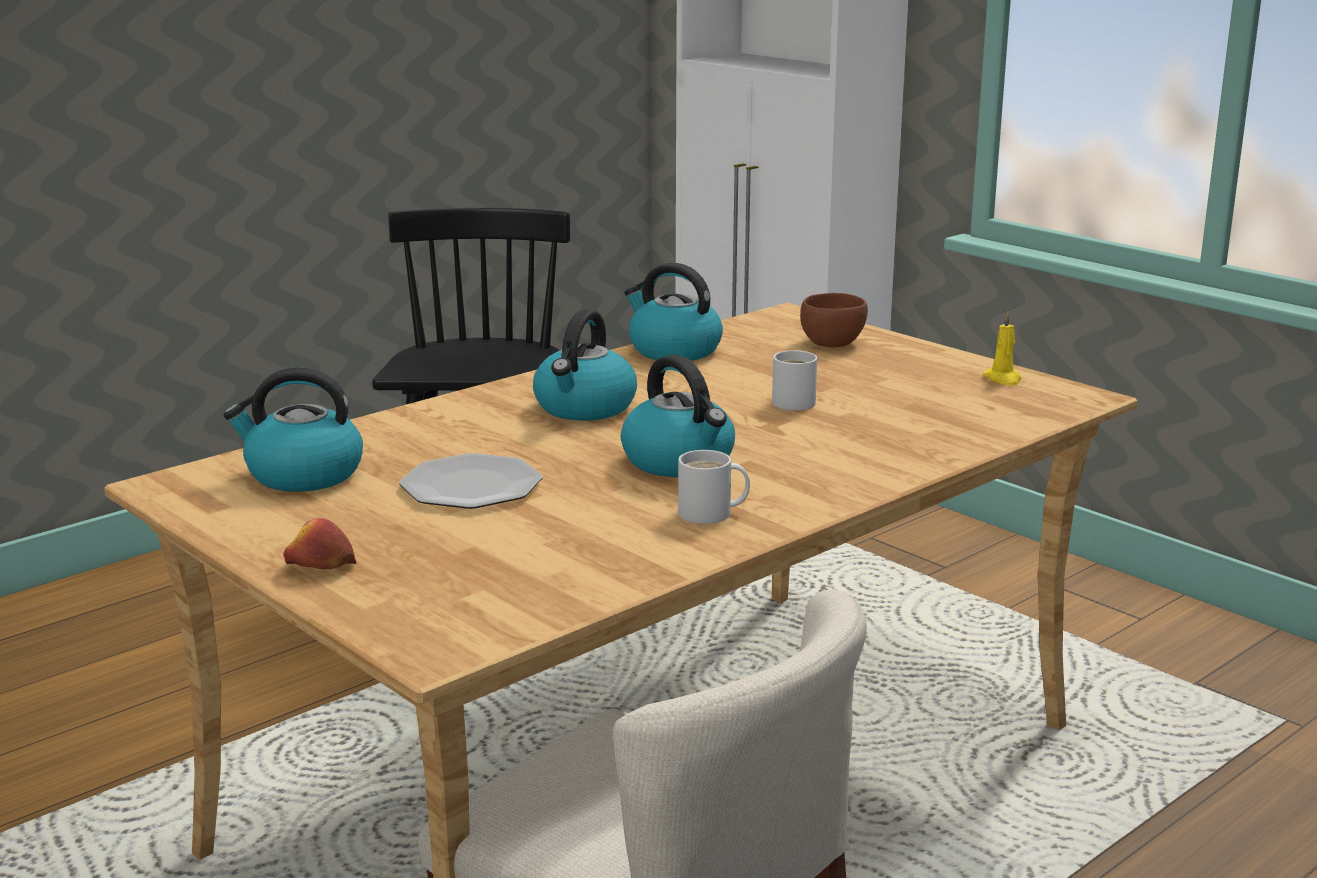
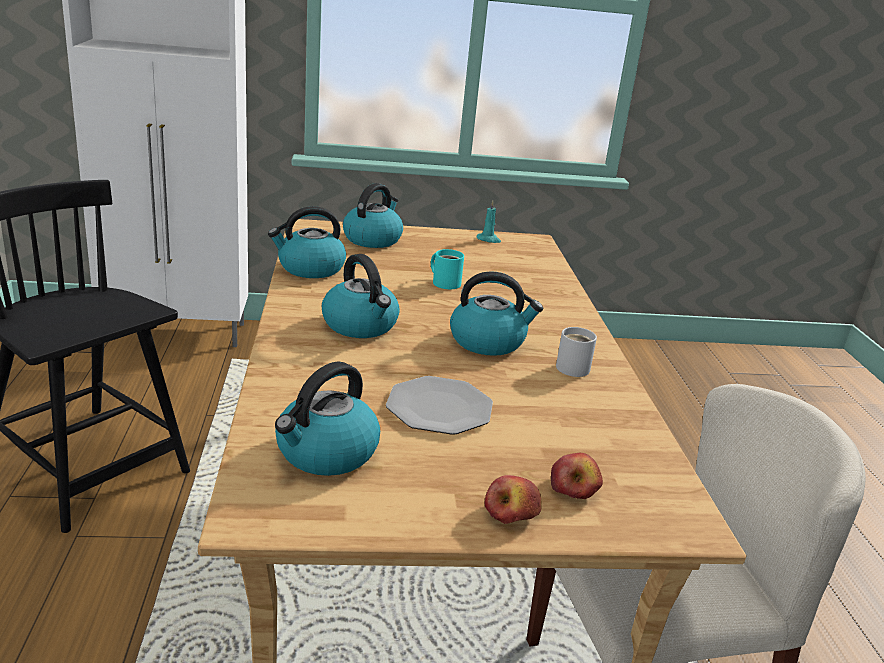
camera: 55 degrees left, 5 degrees up
white mug [772,350,817,411] -> turquoise mug [431,249,464,289]
brown bowl [800,293,868,347] -> kettle [343,183,403,248]
yellow candle [982,311,1021,386] -> turquoise candle [476,201,501,243]
none -> apple [551,453,603,499]

